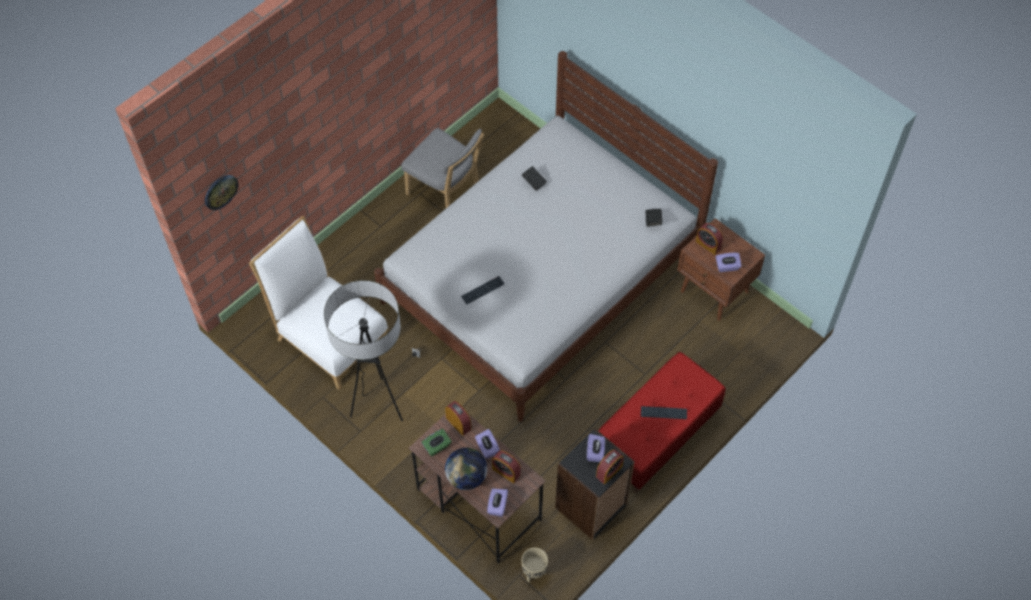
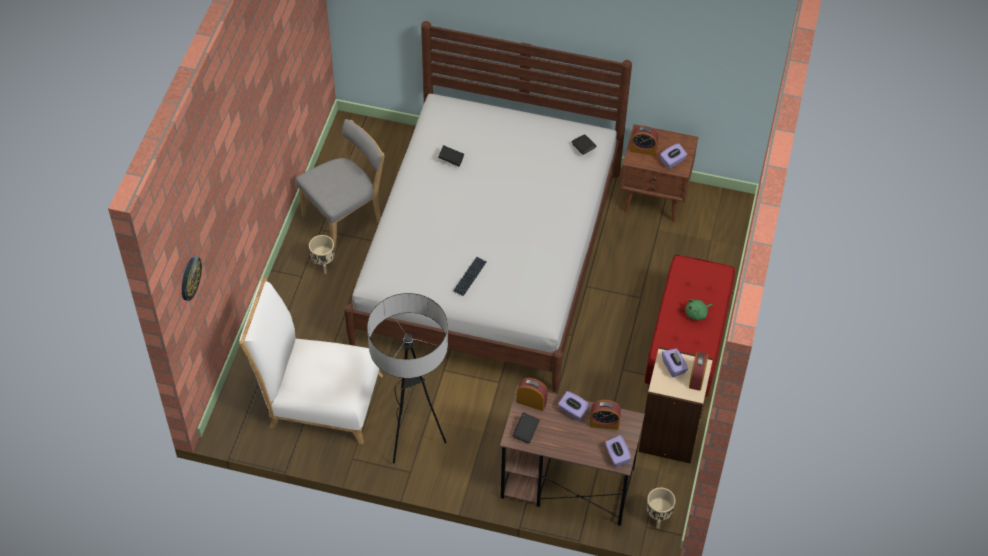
camera: 30 degrees left, 5 degrees down
grey chair [401,128,484,208] -> grey chair turned 45 degrees counterclockwise [296,119,385,252]
green tissue box [421,429,452,456] -> black book [512,412,540,443]
globe [445,448,487,490] -> none
black bookcase [555,428,635,540] -> beige bookcase [639,347,713,464]
keyboard [641,406,687,419] -> green plush toy [685,299,713,320]
none -> beige planter [309,235,334,274]

